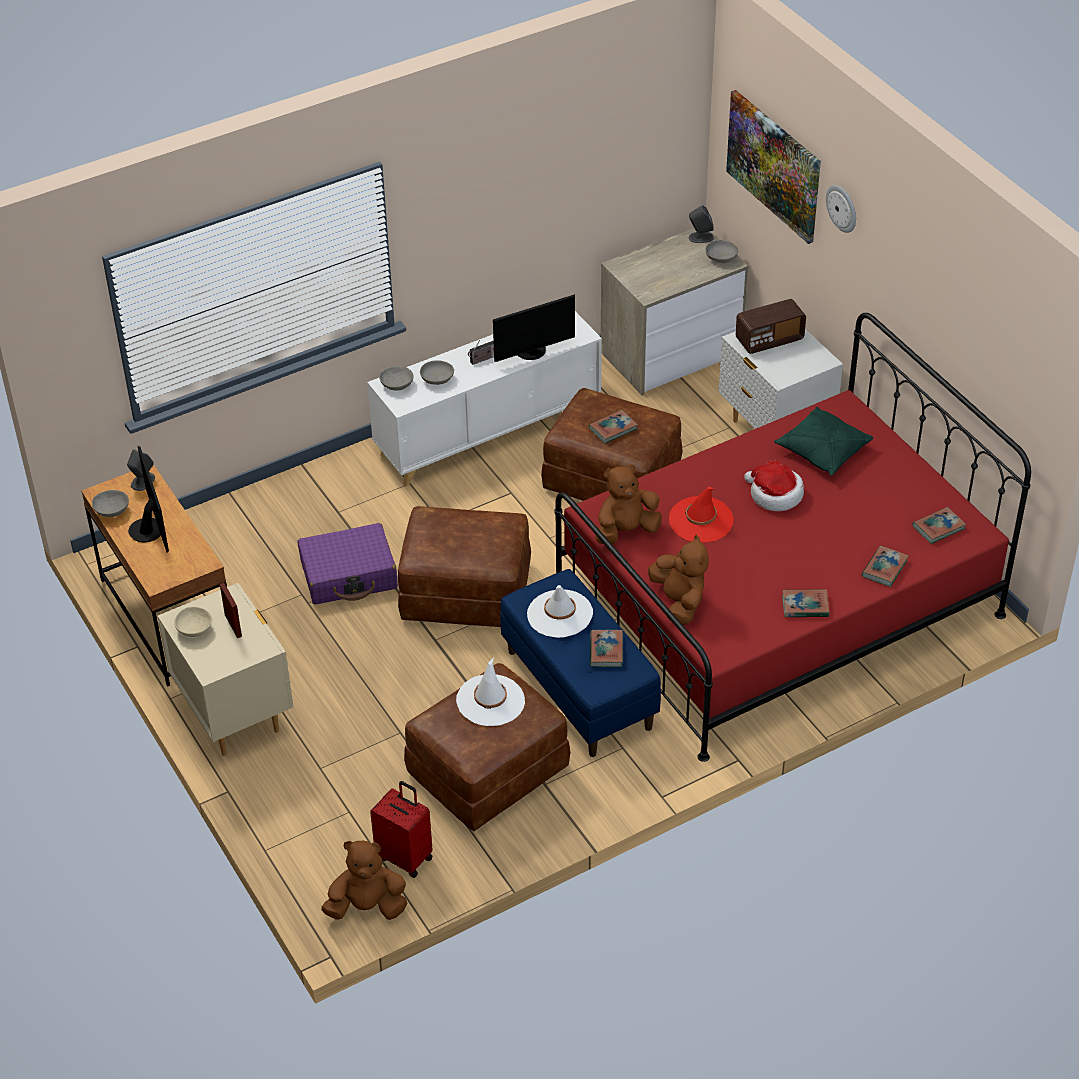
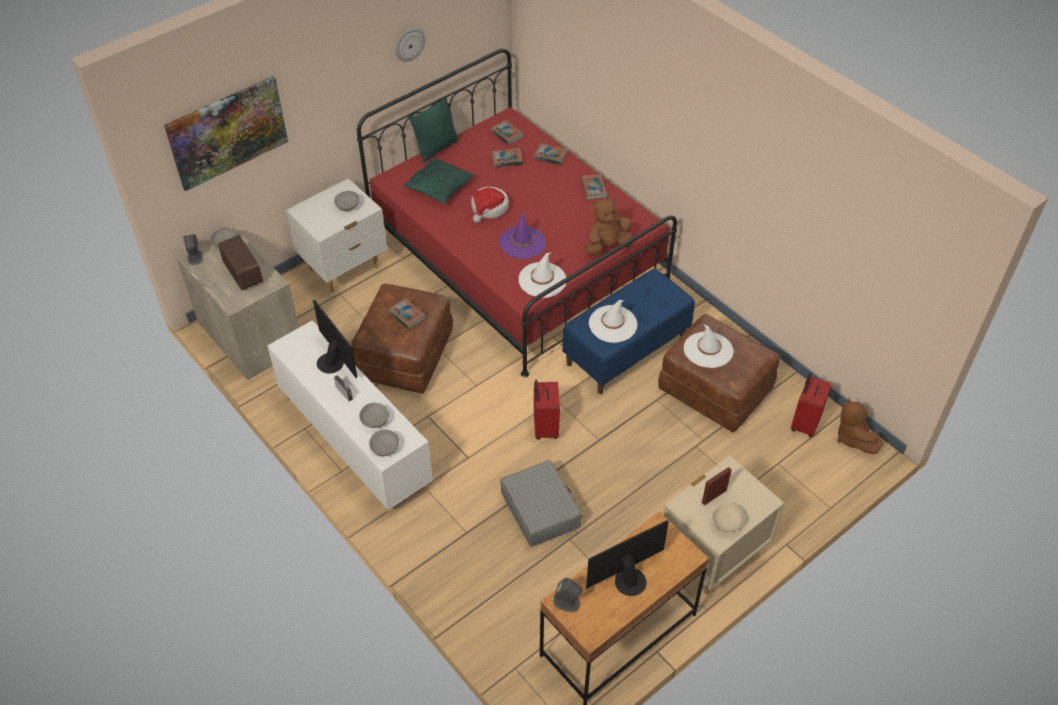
camera: 100 degrees left, 5 degrees up
grey bowl [92,490,129,517] -> grey bowl moved to [334,191,360,211]
purple suitcase [298,523,398,604] -> grey suitcase [500,460,582,547]
brown ottoman [398,506,531,627] -> red suitcase [534,380,560,439]
book [590,630,623,667] -> book moved to [492,148,523,167]
brown plush toy [595,464,662,544] -> white hat [519,253,566,298]
red hat [669,487,734,543] -> purple hat [499,212,546,259]
radio [735,299,806,354] -> radio moved to [218,235,263,291]
wall clock [826,185,856,233] -> wall clock moved to [395,28,426,62]
none -> green pillow [408,98,460,163]

